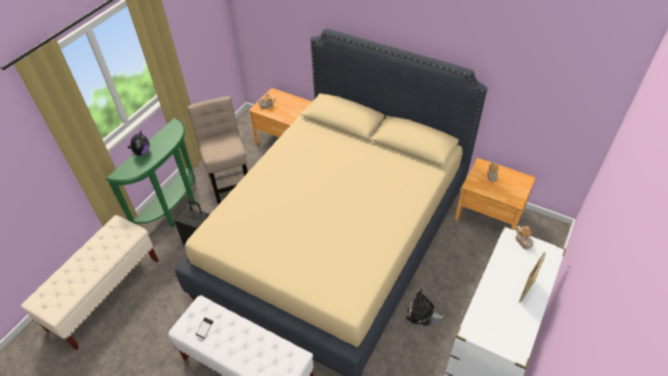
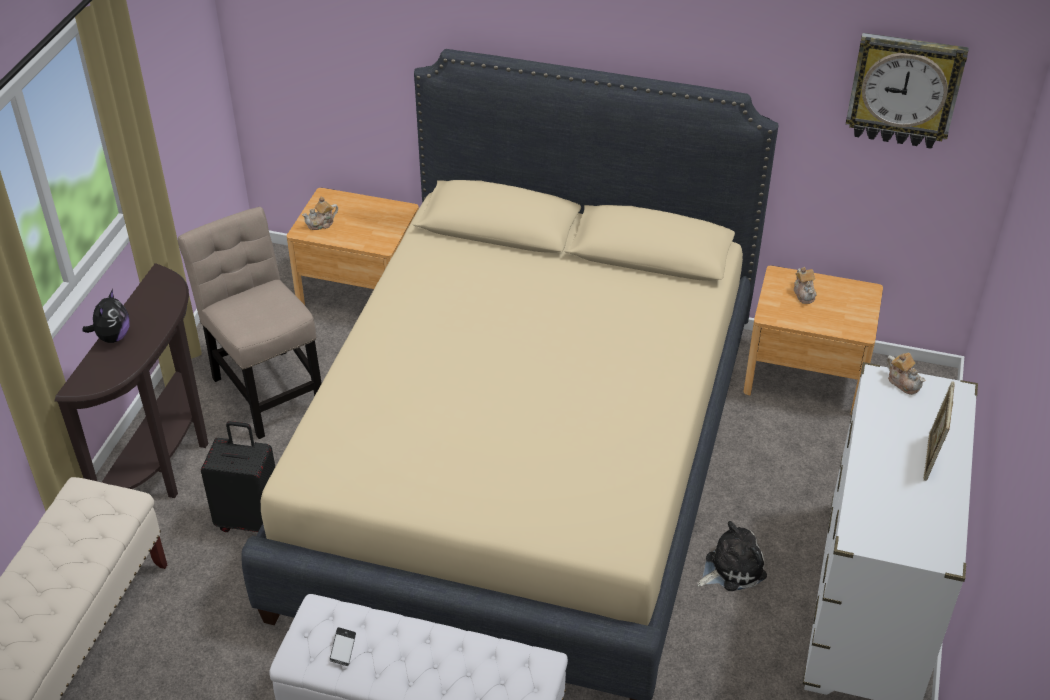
camera: 15 degrees left, 5 degrees down
green console table [106,118,196,228] -> brown console table [55,263,208,498]
plush toy [406,289,444,326] -> plush toy turned 150 degrees clockwise [697,521,767,591]
none -> wall clock [846,33,969,149]

